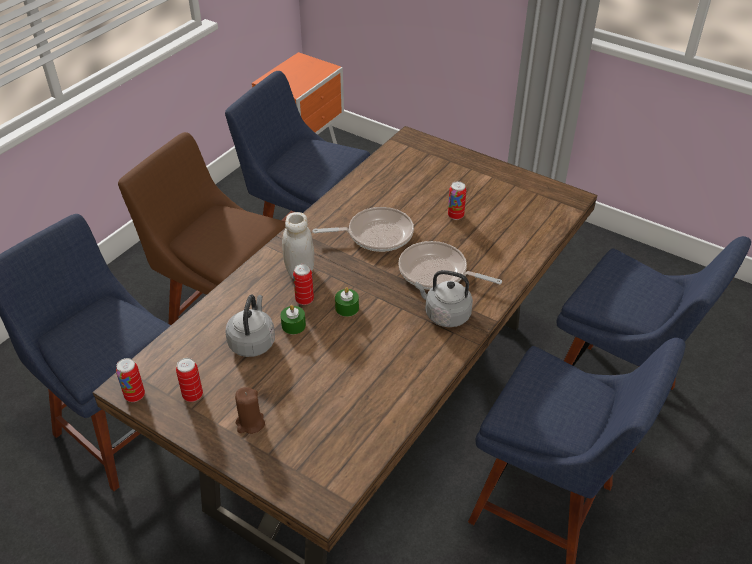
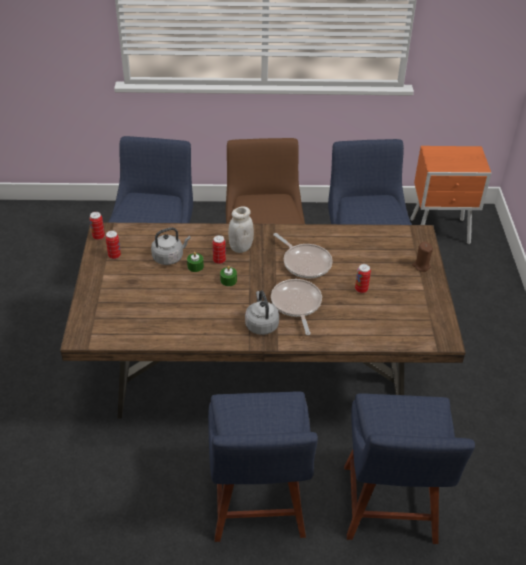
camera: 55 degrees right, 0 degrees up
brown candle [235,387,265,434] -> brown candle moved to [412,242,433,272]

